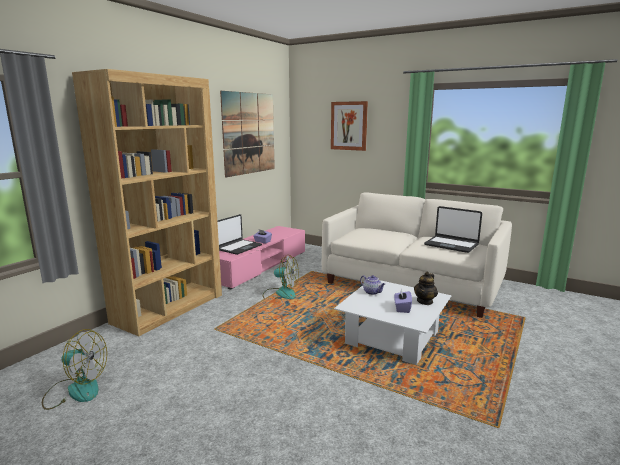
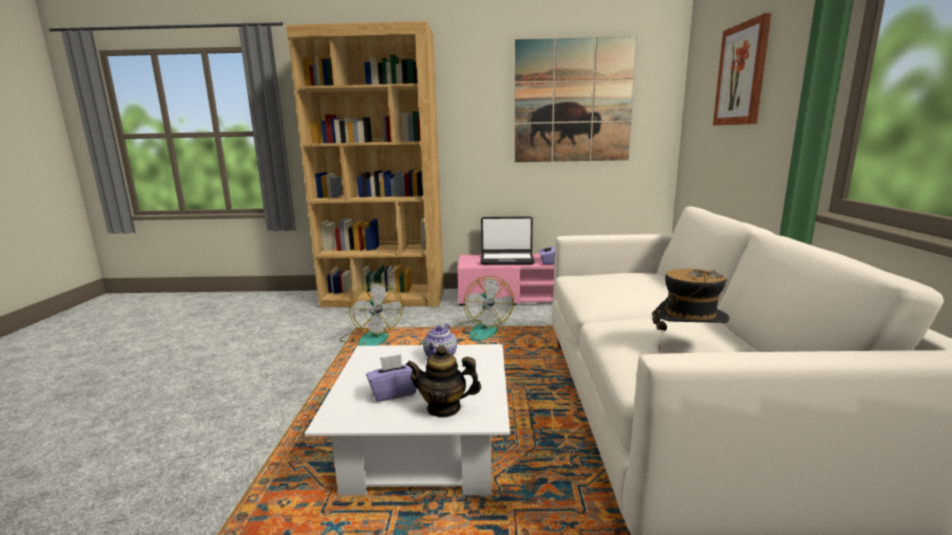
camera: 60 degrees right, 0 degrees up
fan [42,329,107,410] -> fan moved to [340,282,403,346]
laptop [424,206,482,253] -> hat [652,269,730,351]

